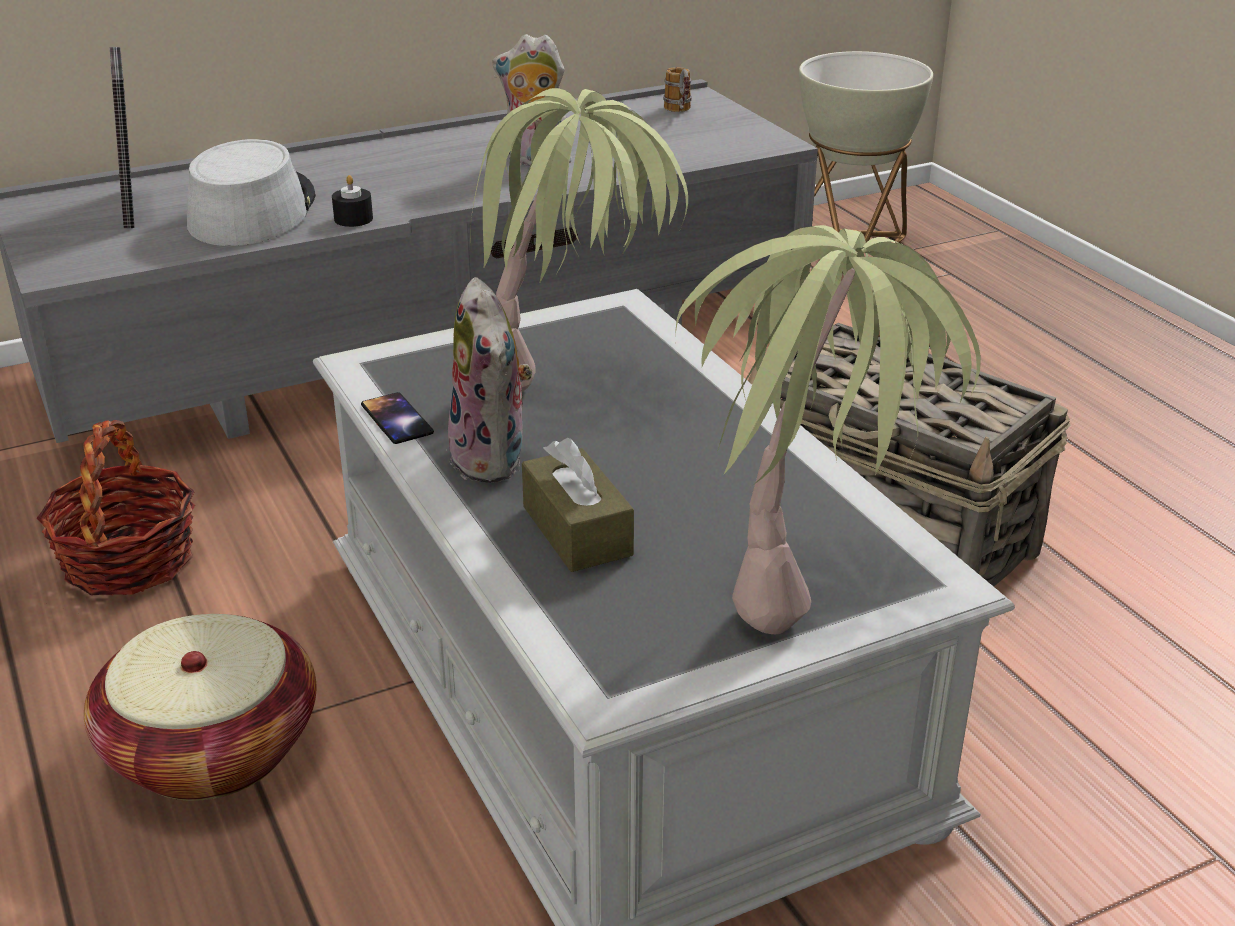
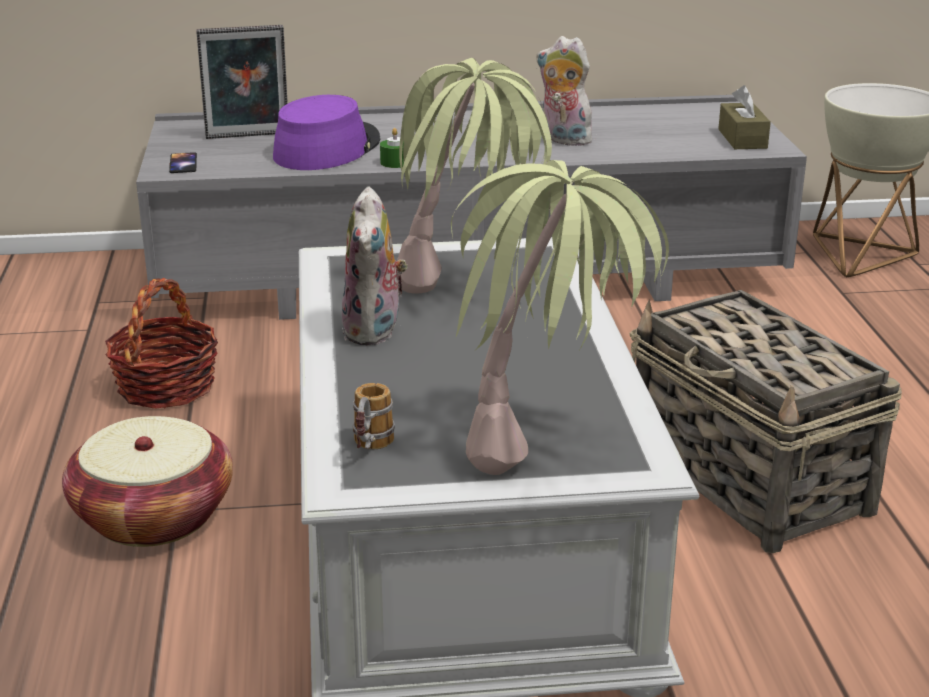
camera: 20 degrees right, 5 degrees down
picture frame [110,47,135,228] -> picture frame turned 75 degrees clockwise [196,25,288,139]
grey hat [187,139,316,246] -> purple hat [273,95,380,170]
black candle [332,175,373,227] -> green candle [380,128,404,168]
phone [361,392,434,444] -> phone moved to [169,152,197,173]
brown tissue box [522,438,634,572] -> brown tissue box moved to [718,85,771,149]
mug [663,67,692,112] -> mug moved to [352,383,395,449]

